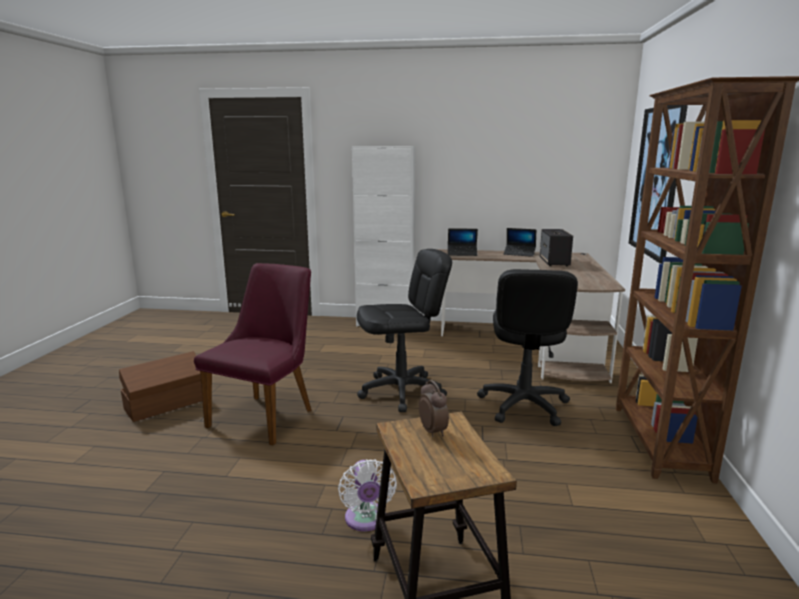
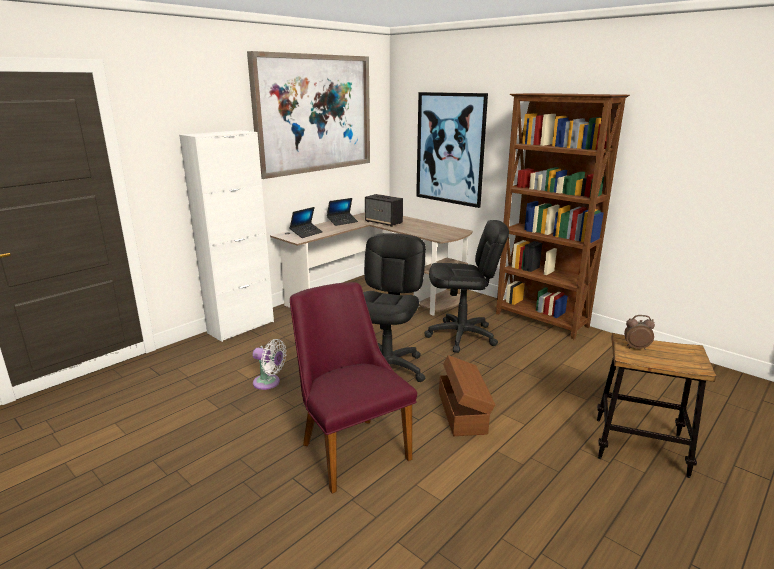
camera: 55 degrees left, 5 degrees up
brown storage box [119,351,202,422] -> brown storage box moved to [439,355,495,436]
white fan [338,460,397,531] -> white fan moved to [253,339,287,390]
black office chair [477,269,578,426] -> black office chair turned 45 degrees counterclockwise [424,220,509,353]
none -> picture [247,51,370,179]

